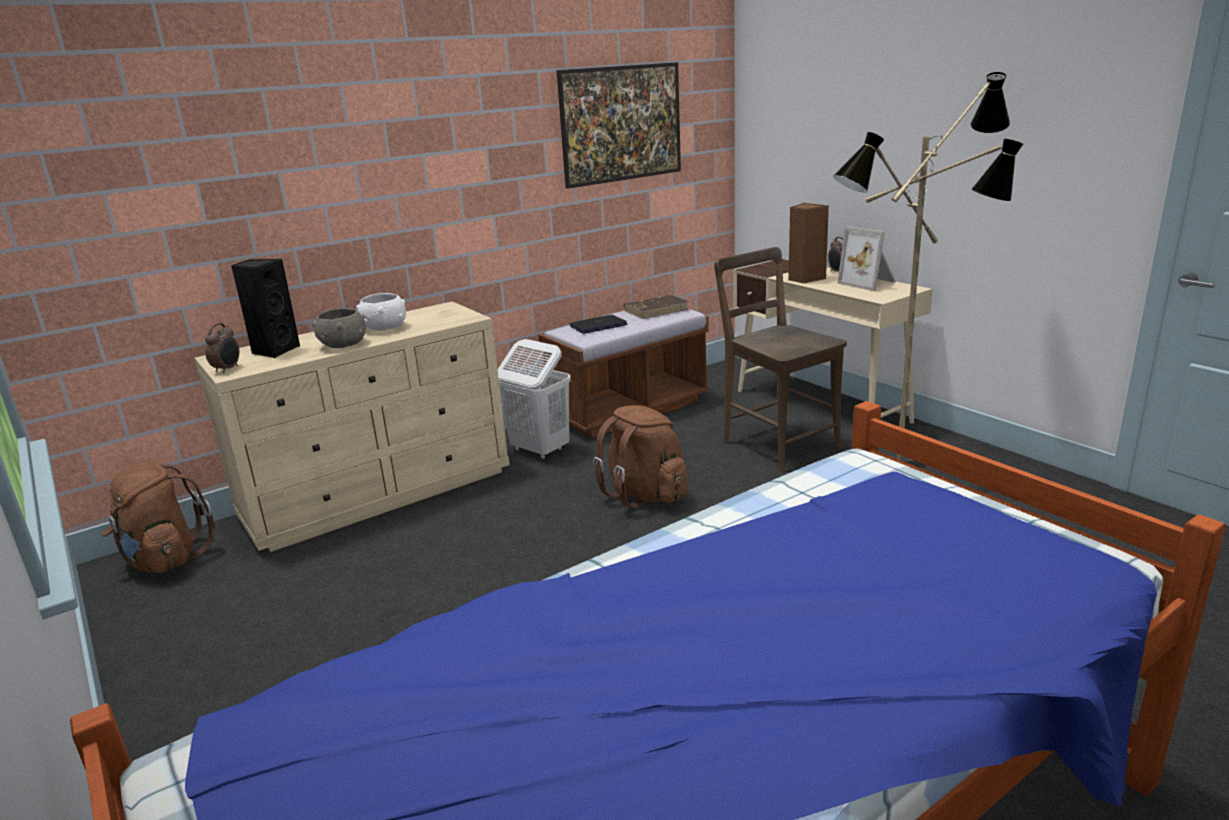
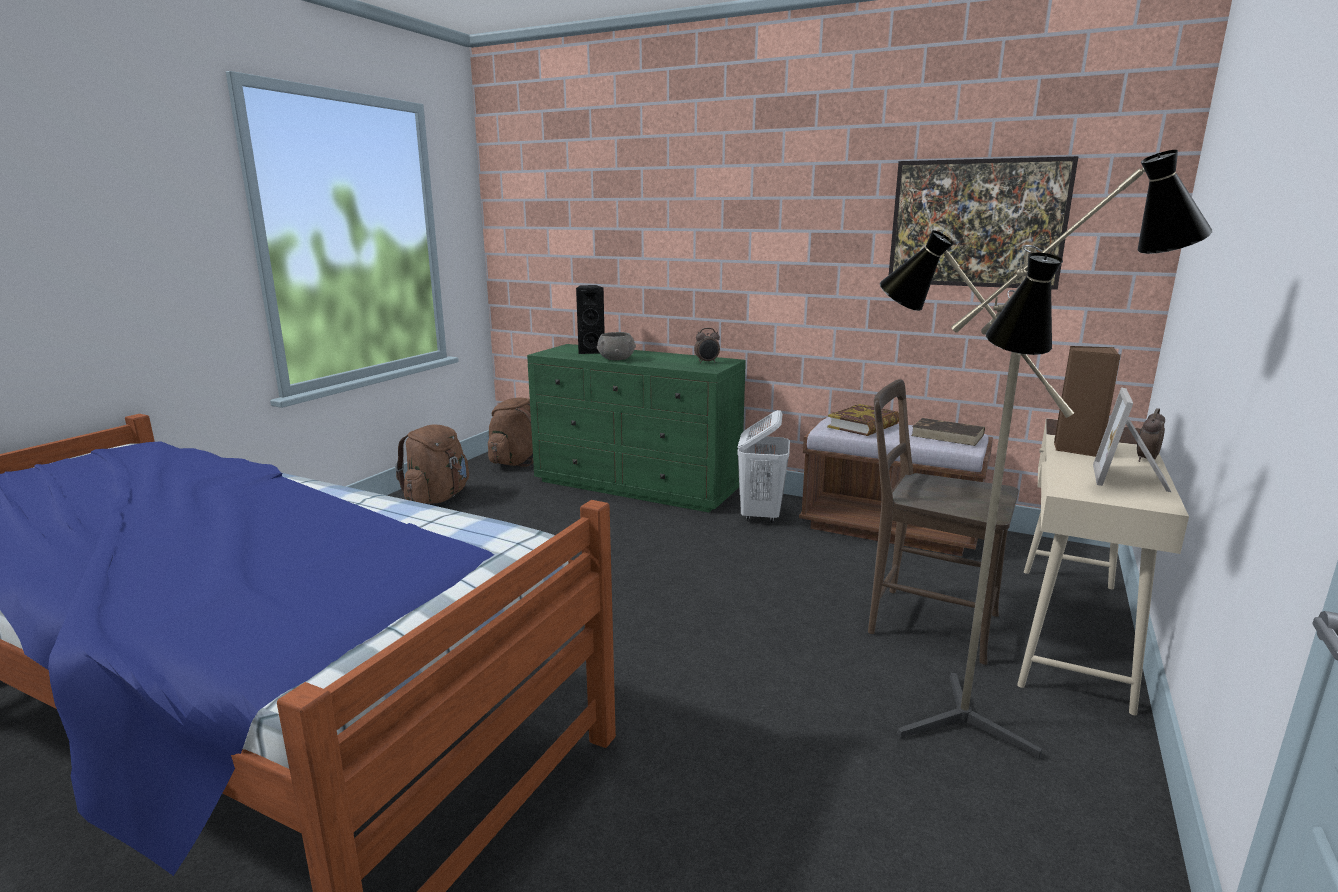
camera: 60 degrees right, 5 degrees down
beige dresser [195,301,509,552] -> green dresser [527,344,746,513]
alarm clock [205,323,239,373] -> alarm clock moved to [694,328,720,363]
white bowl [356,293,406,331] -> none
laptop [570,315,627,334] -> book [827,404,899,436]
brown backpack [593,405,687,508] -> brown backpack moved to [395,425,469,504]
brown chair [714,247,847,472] -> brown chair turned 90 degrees counterclockwise [868,379,1019,665]

